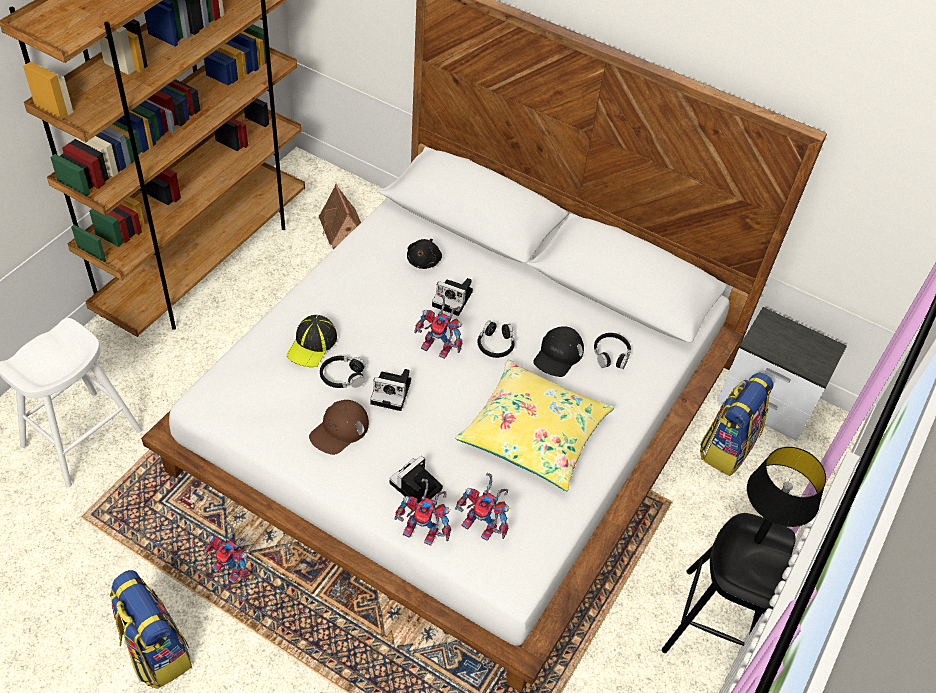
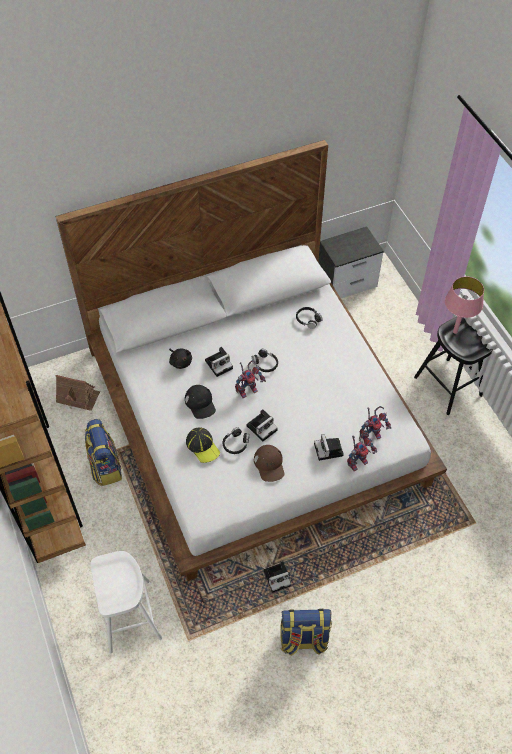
camera: 50 degrees left, 5 degrees up
toy robot [204,523,249,583] -> camera [264,561,291,593]
yellow pillow [455,360,614,491] -> none
black cap [533,326,584,377] -> black cap moved to [185,385,216,419]
backpack [700,372,774,476] -> backpack moved to [85,419,122,486]
black table lamp [747,447,826,544] -> pink table lamp [445,276,484,334]

